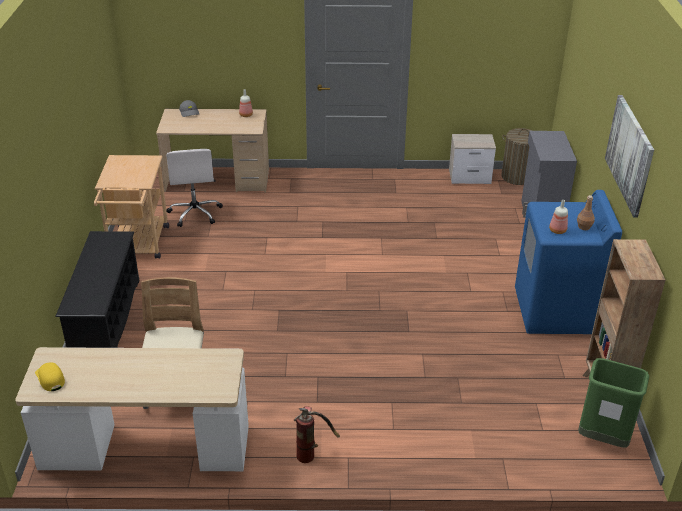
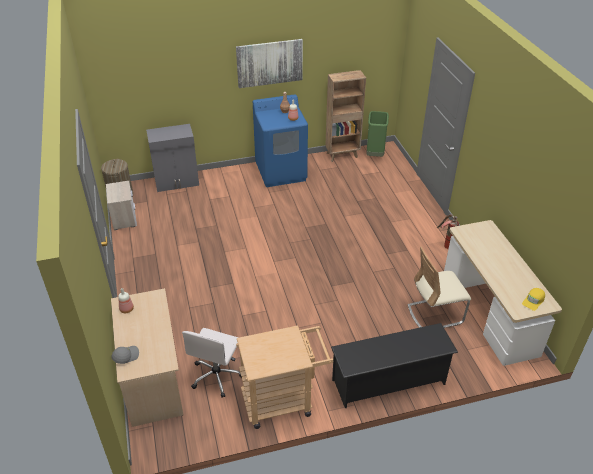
camera: 105 degrees left, 5 degrees up
white office chair [166,149,223,227] -> white office chair turned 135 degrees clockwise [182,328,242,397]

